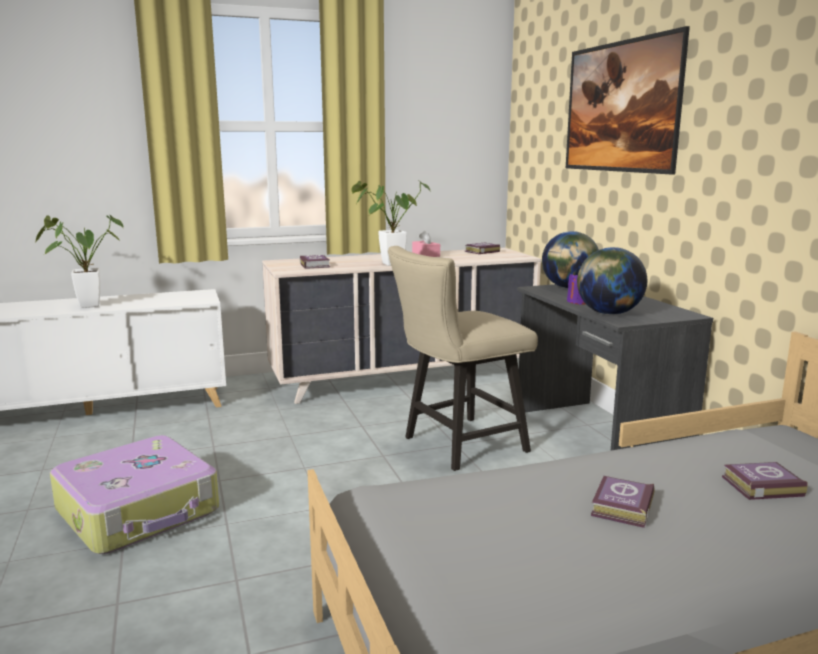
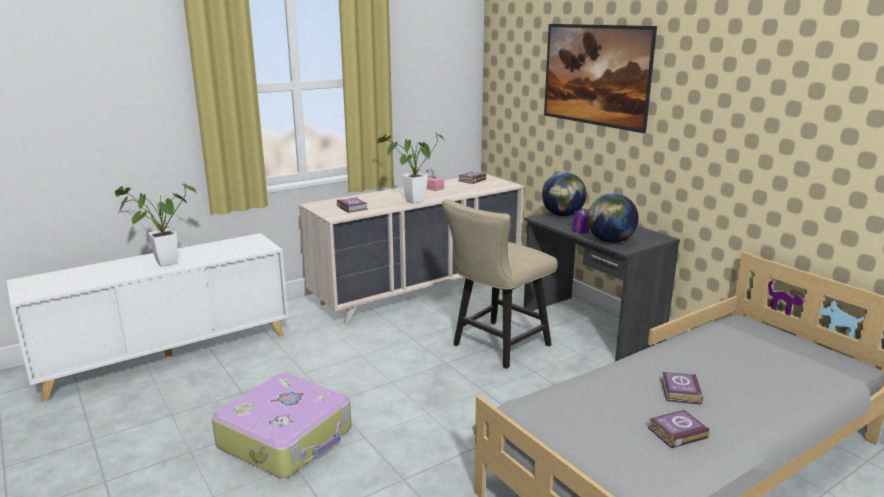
camera: 15 degrees left, 5 degrees up
book [722,462,807,500] -> book moved to [648,410,709,448]

